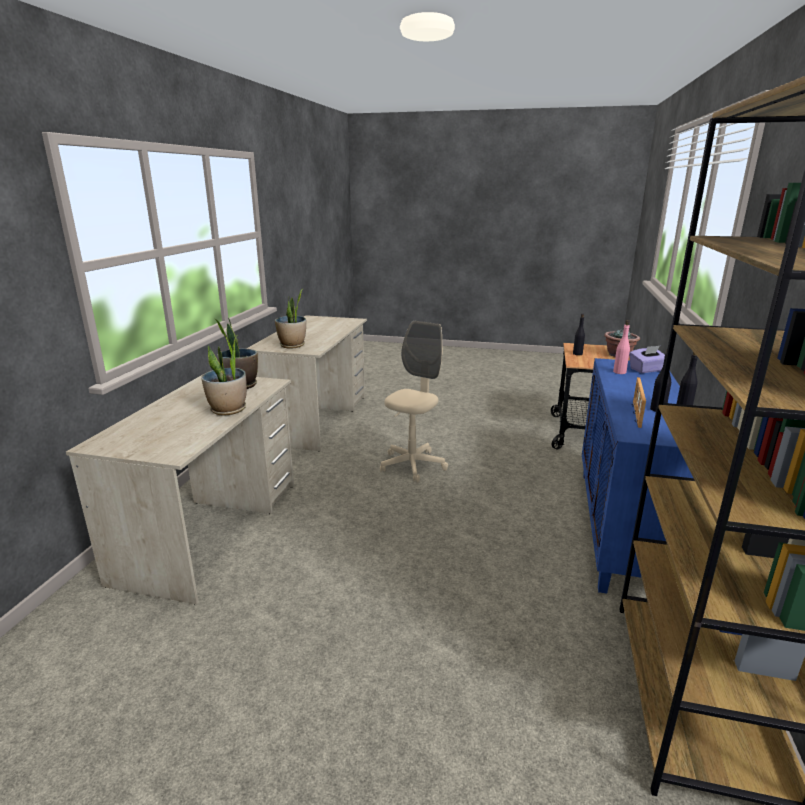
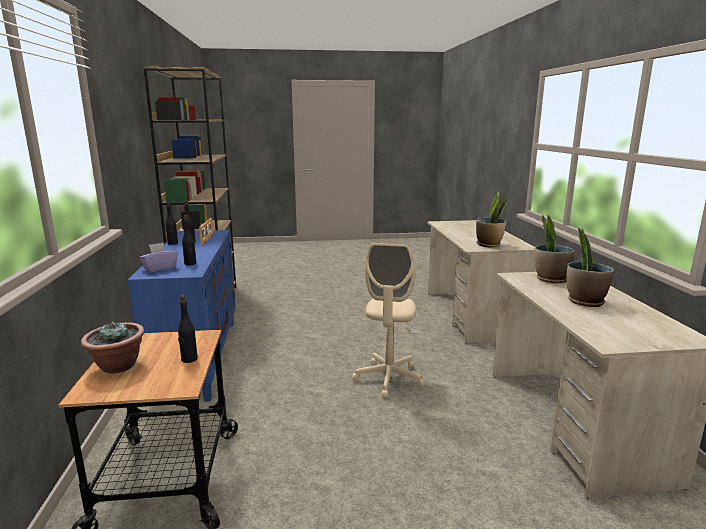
camera: 160 degrees right, 5 degrees down
potted plant [201,335,247,416] -> potted plant moved to [567,228,614,307]
pink bottle [613,320,630,374] -> black bottle [182,215,196,266]

